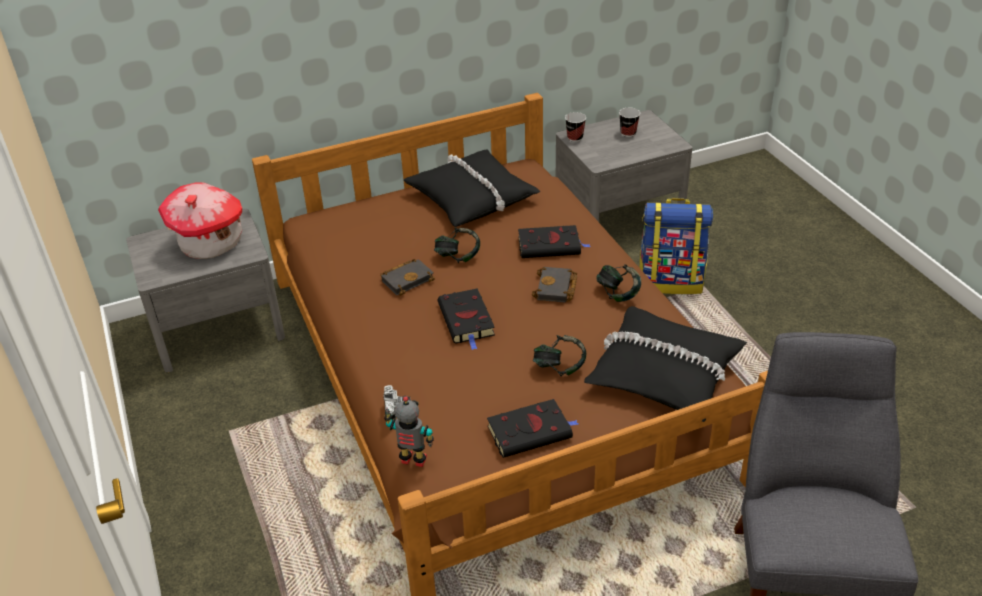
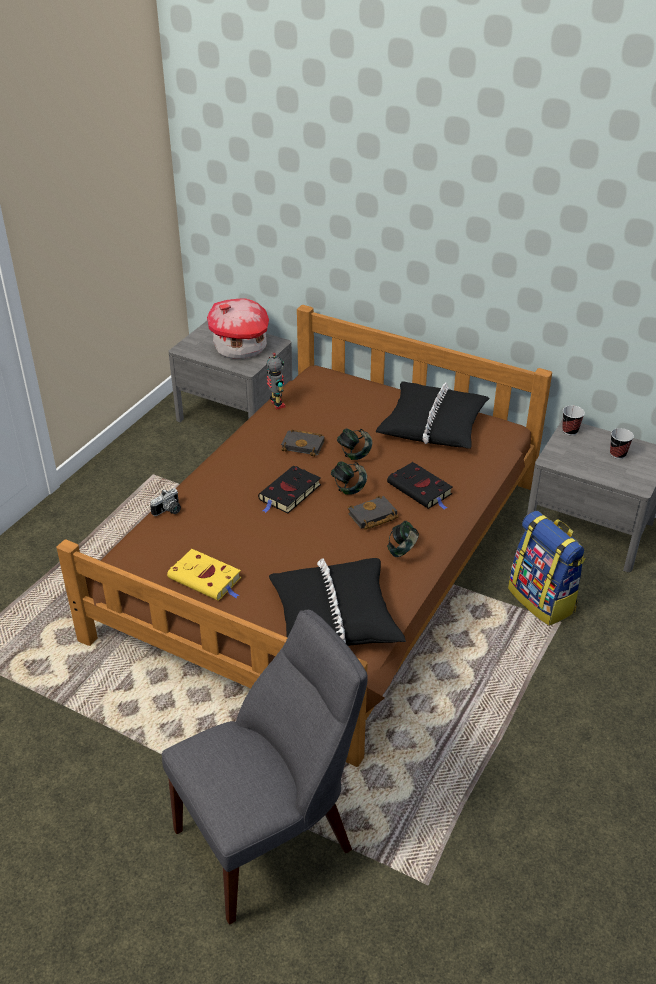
camera: 50 degrees right, 0 degrees up
toy robot [384,396,434,467] -> toy robot moved to [266,353,285,409]
black book [487,399,579,458] -> yellow book [167,549,241,601]
headphones [533,335,586,376] -> headphones moved to [331,462,367,495]

